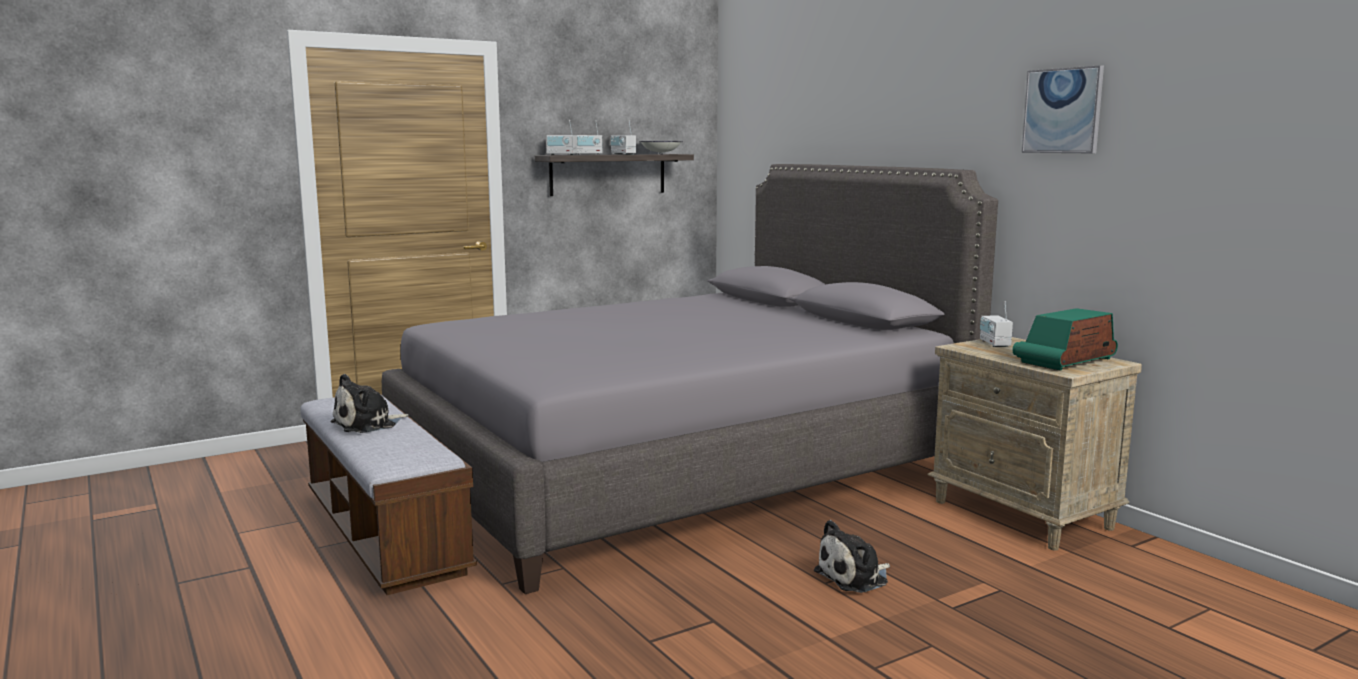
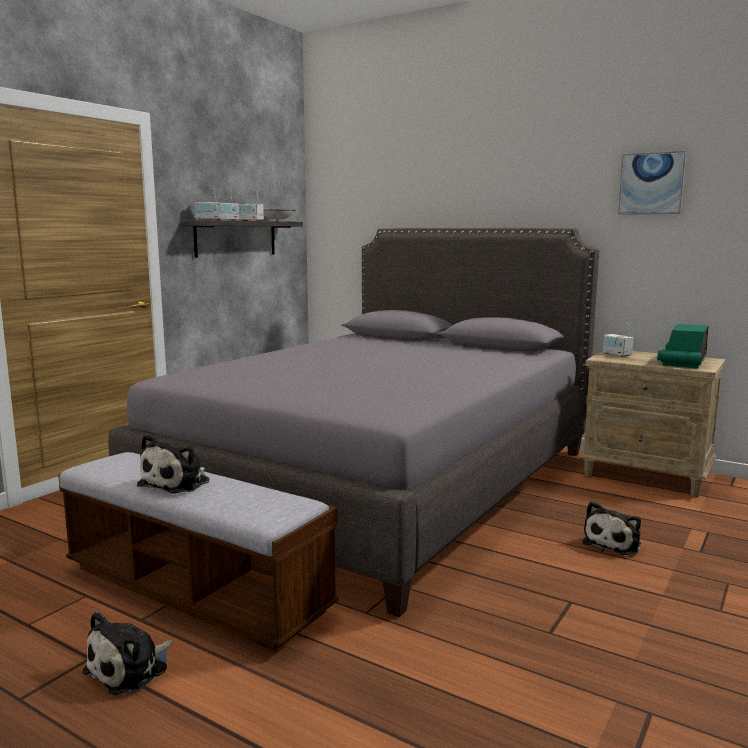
camera: 25 degrees left, 0 degrees up
none -> plush toy [82,611,173,695]

